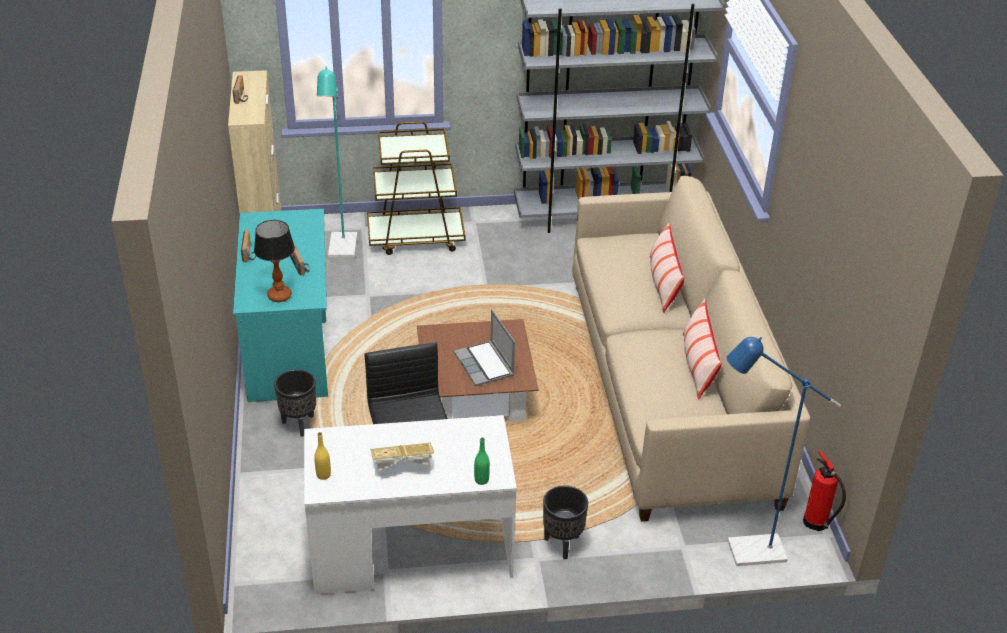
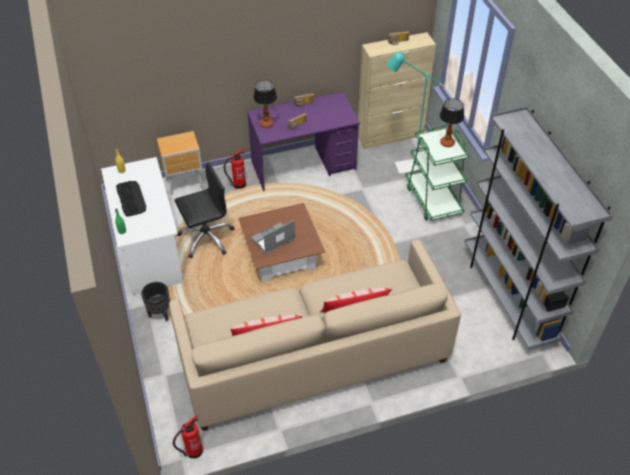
camera: 80 degrees right, 10 degrees up
turquoise desk [233,209,328,402] -> purple desk [247,92,360,191]
black planter [274,369,316,437] -> fire extinguisher [224,148,246,189]
brown cart [367,121,466,255] -> green cart [405,124,469,221]
book [371,443,434,471] -> keyboard [116,181,146,217]
blue floor lamp [727,337,841,566] -> none
none -> brown nightstand [157,131,204,196]
none -> table lamp [440,98,464,147]

